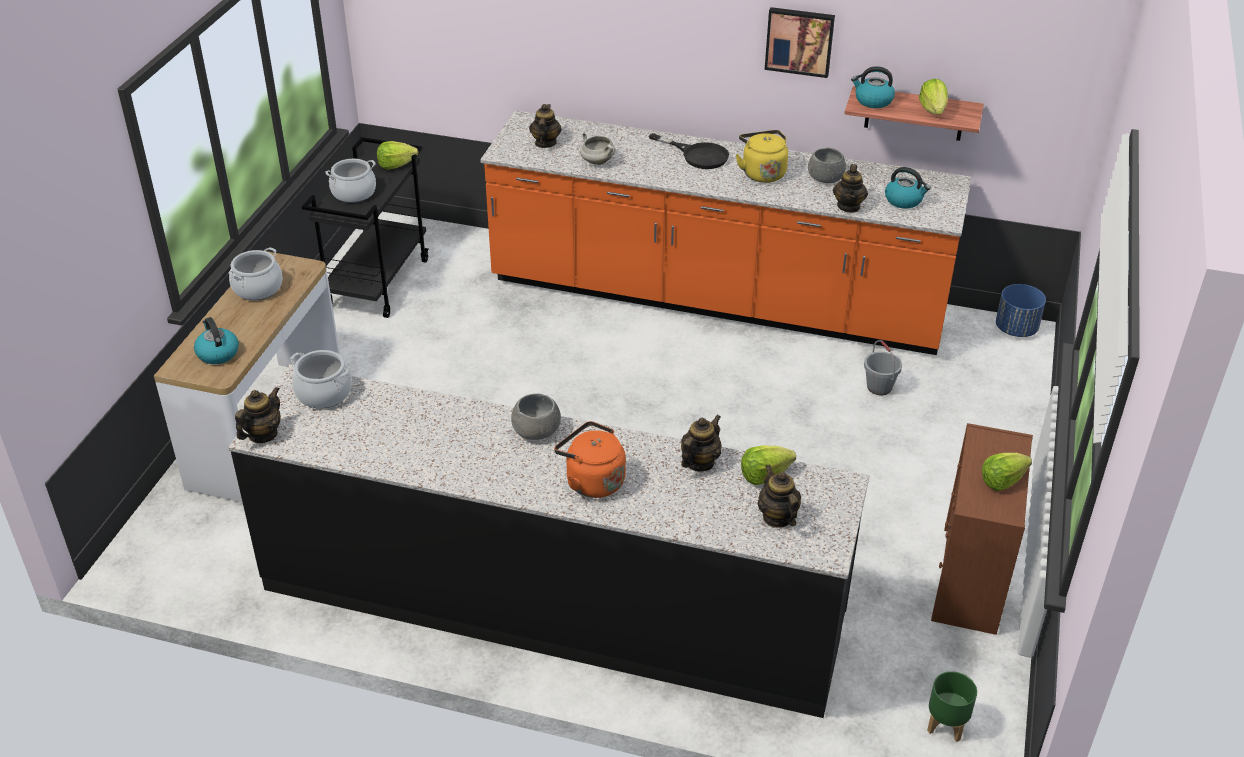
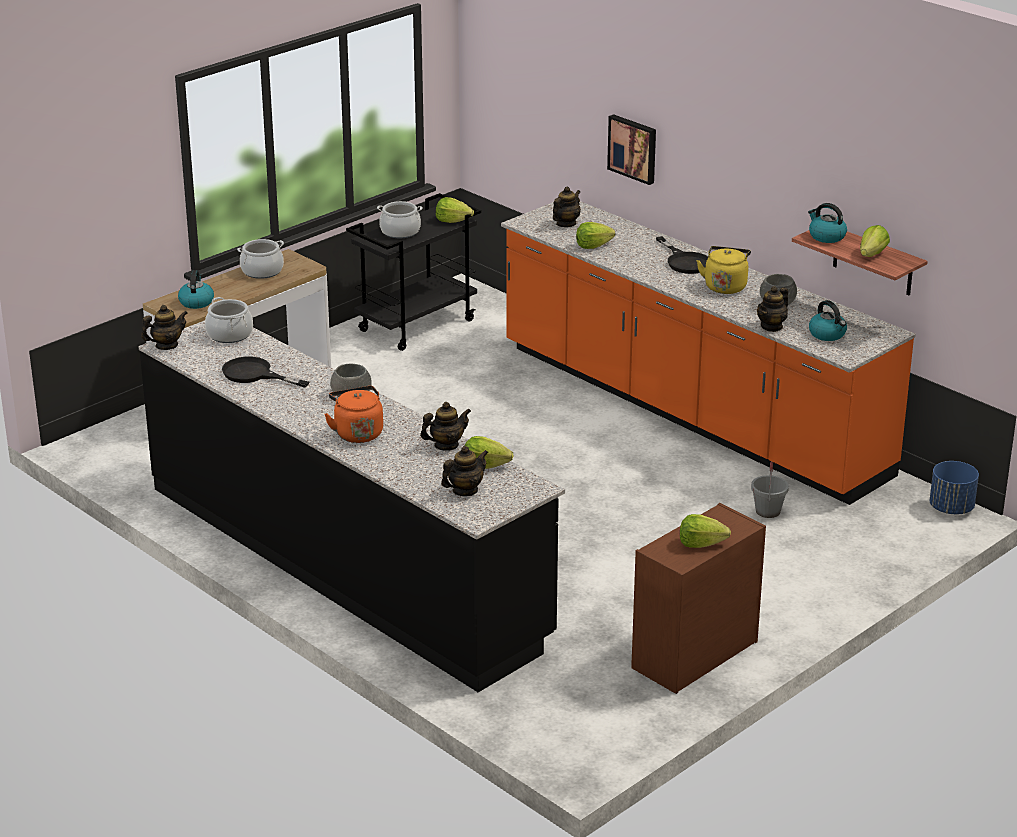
camera: 30 degrees right, 10 degrees down
white cooking pot [580,132,615,165] -> lettuce [576,222,615,249]
teapot [758,465,801,528] -> teapot turned 45 degrees clockwise [441,446,488,496]
picture [765,7,835,78] -> picture moved to [607,114,656,185]
green planter [927,671,977,742] -> none
none -> black frying pan [222,357,309,388]

